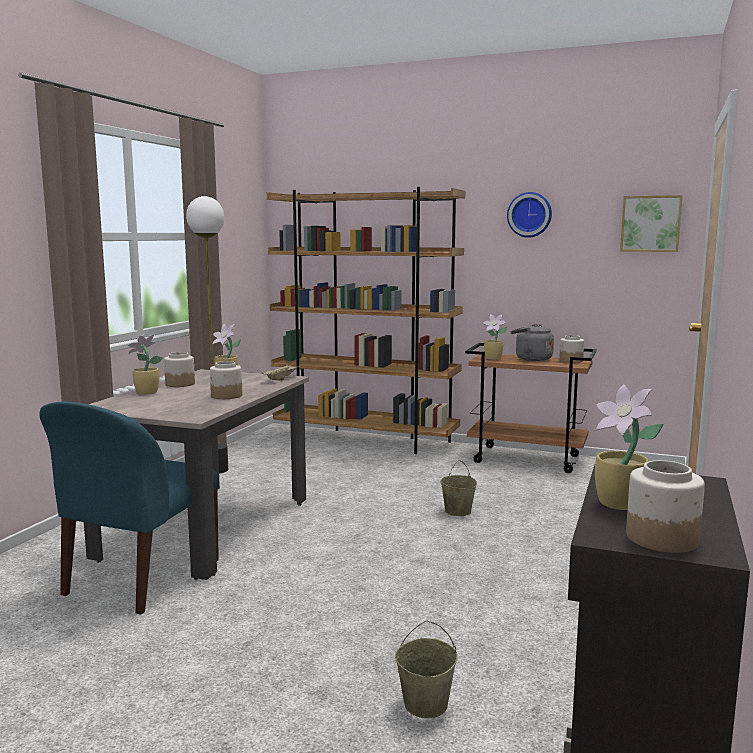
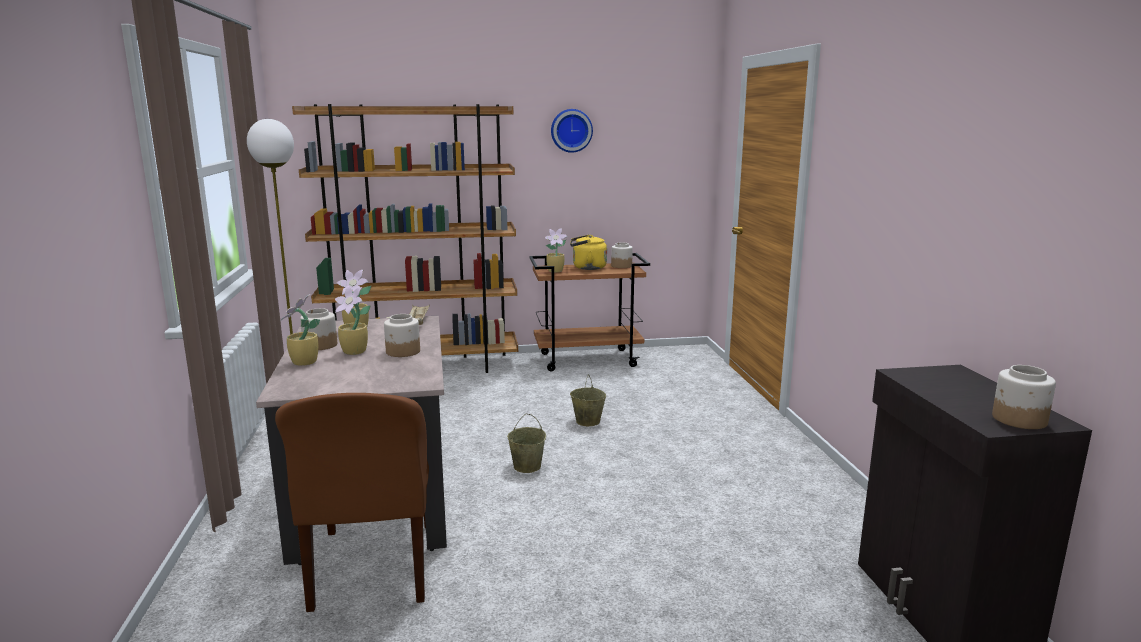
camera: 30 degrees left, 5 degrees up
blue chair [39,402,219,615] -> brown chair [275,393,429,612]
beige bucket [395,620,458,718] -> beige bucket moved to [507,413,546,473]
grey kettle [510,324,554,361] -> yellow kettle [570,235,607,270]
potted plant [595,385,663,510] -> potted plant moved to [335,286,371,355]
picture [620,195,683,252] -> none

